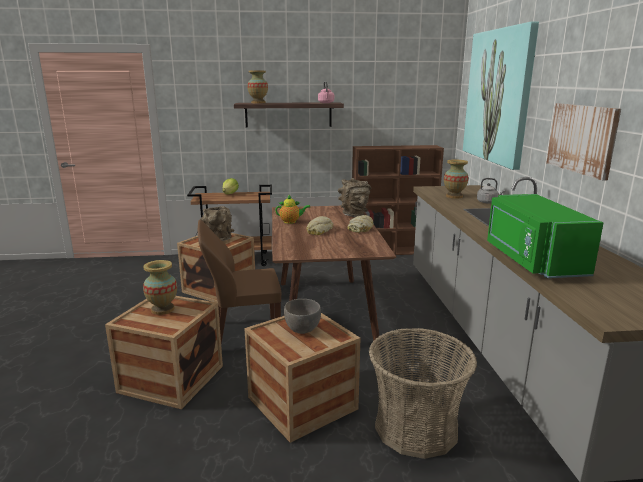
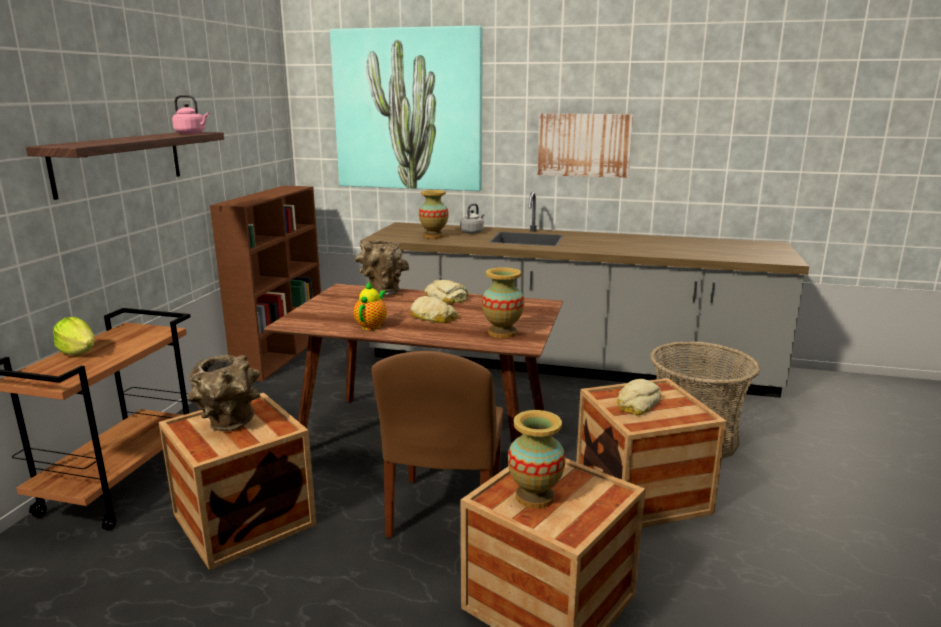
camera: 70 degrees left, 0 degrees up
vase [247,71,268,103] -> vase moved to [482,267,524,338]
grey bowl [284,299,321,334] -> bread [617,379,661,415]
green microwave [487,194,603,278] -> none

